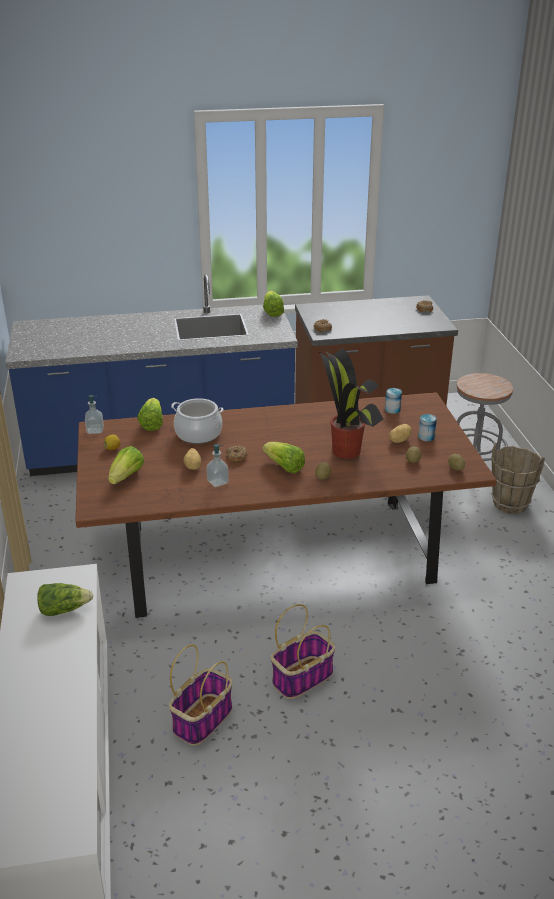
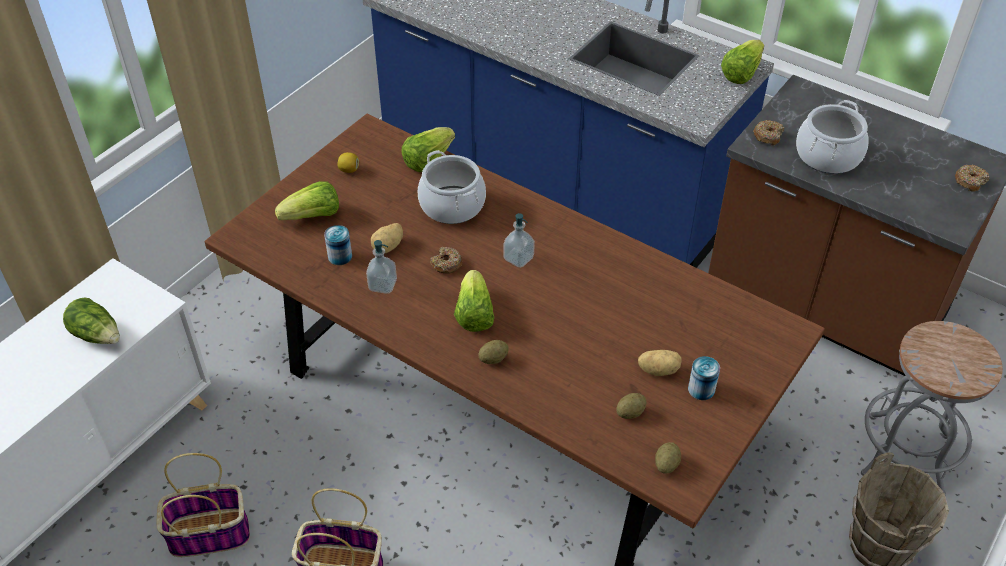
camera: 45 degrees right, 15 degrees up
soap dispenser [85,395,104,434] -> soap dispenser moved to [503,213,535,268]
potted plant [319,348,383,459] -> none
can [385,388,402,414] -> can moved to [324,225,352,265]
none -> cooking pot [796,100,869,174]

